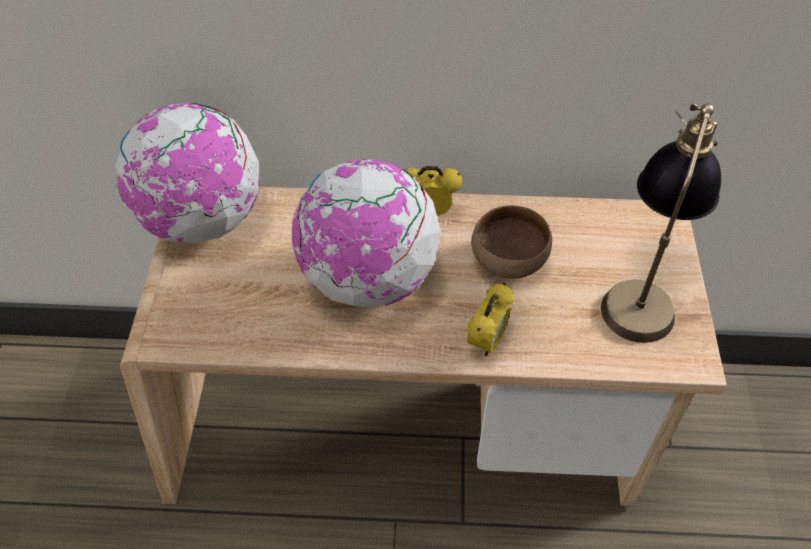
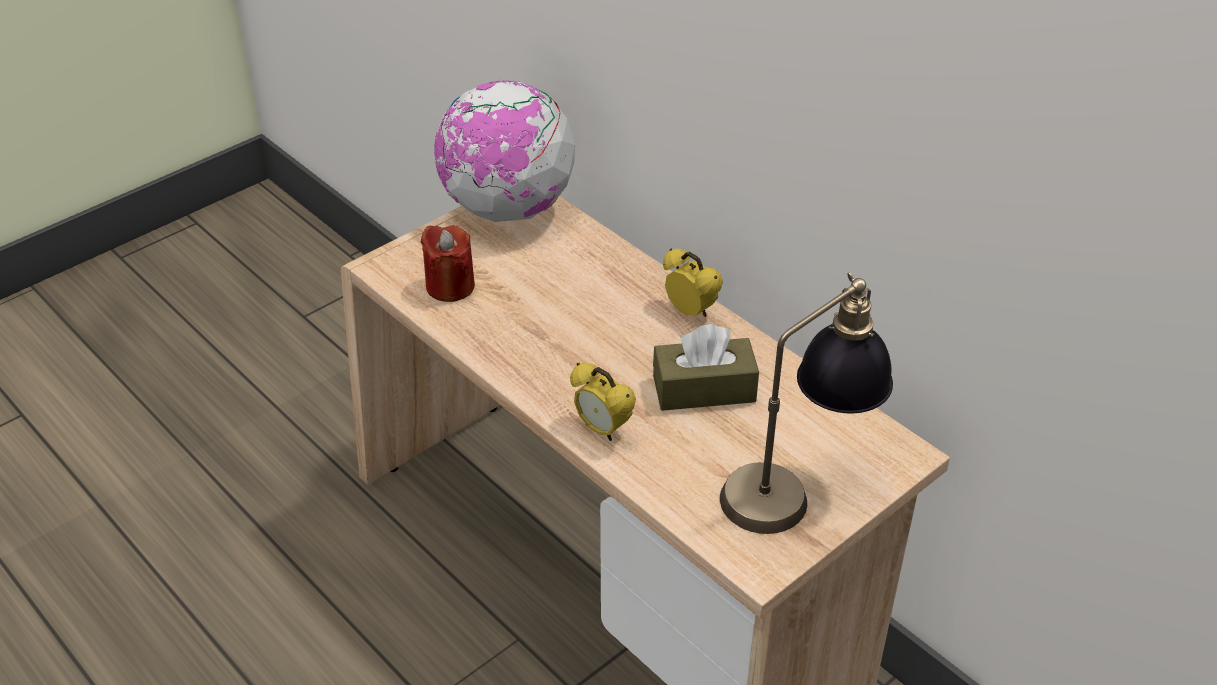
camera: 45 degrees right, 10 degrees down
globe [292,159,441,308] -> none
alarm clock [467,283,514,356] -> alarm clock turned 60 degrees clockwise [570,363,636,441]
brown bowl [471,205,552,279] -> brown tissue box [653,324,759,411]
none -> red candle [421,225,475,302]

